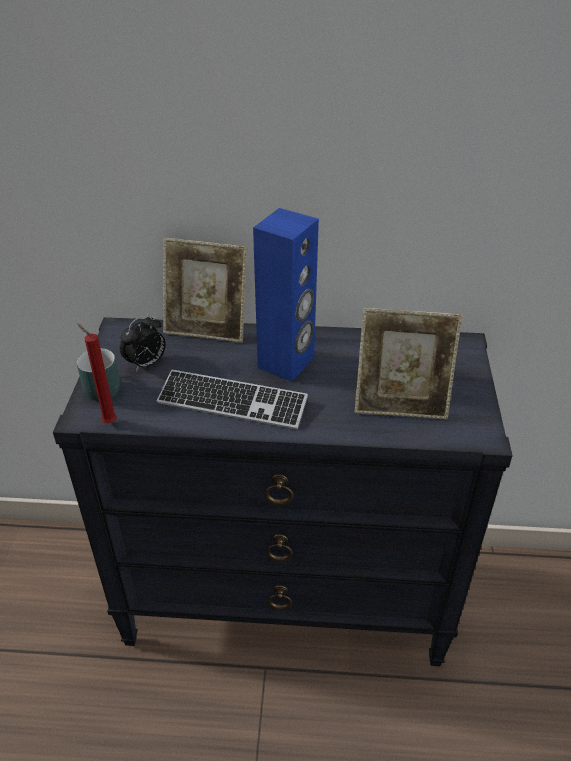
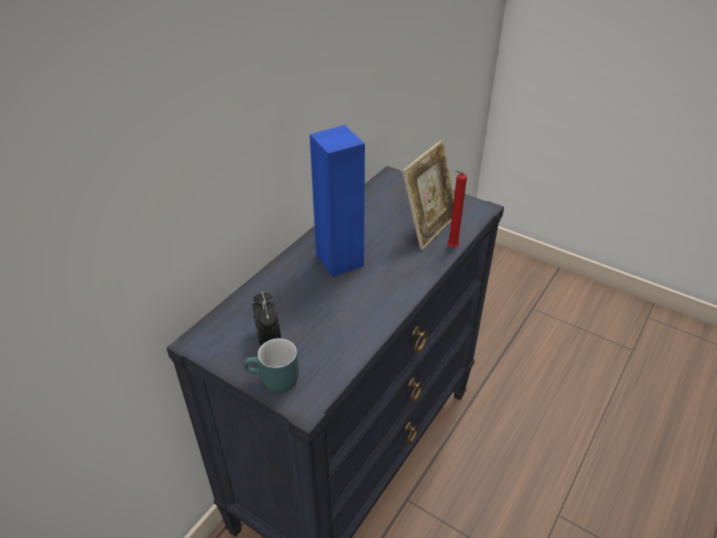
camera: 60 degrees left, 0 degrees up
red candle [77,323,117,423] -> red candle moved to [447,170,467,247]
keyboard [157,370,308,429] -> none
picture frame [163,238,247,343] -> none

